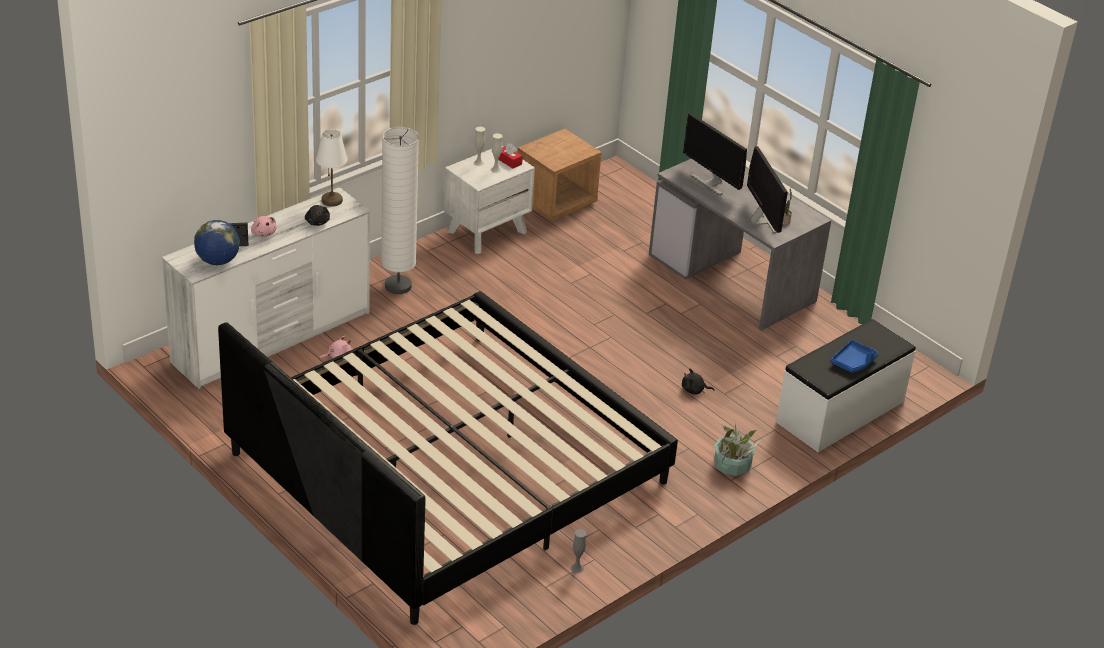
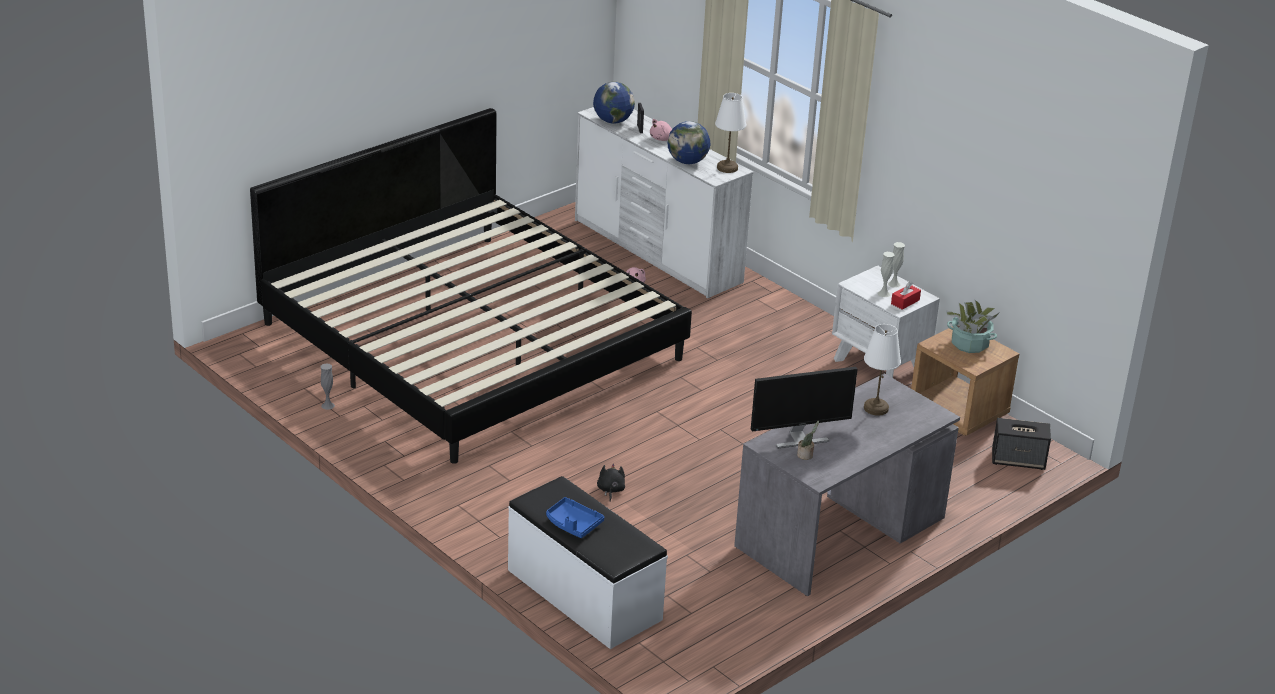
camera: 90 degrees right, 5 degrees down
black plush toy [305,205,330,226] -> globe [668,121,710,164]
white floor lamp [381,127,419,294] -> none
monitor [683,113,747,196] -> white table lamp [864,324,901,416]
potted plant [714,423,760,476] -> potted plant moved to [946,299,1000,353]
none -> speaker [992,418,1051,470]

